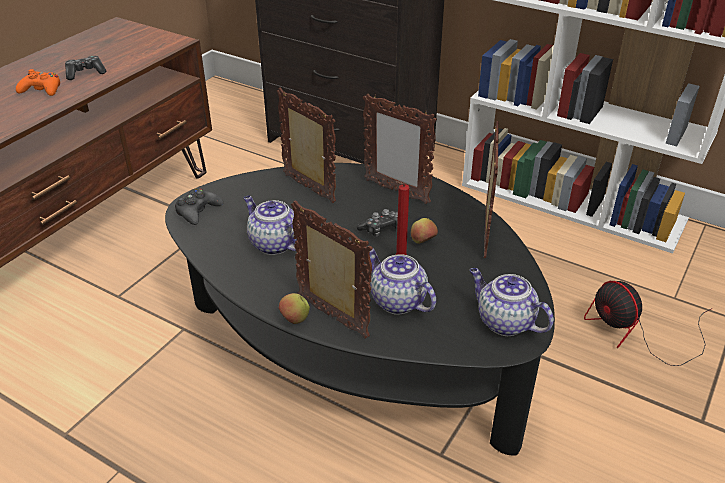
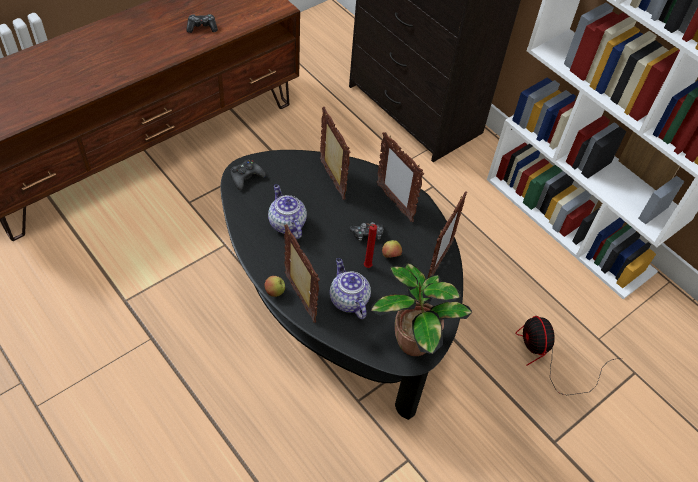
camera: 15 degrees right, 15 degrees up
orange game controller [16,69,60,96] -> none
teapot [470,268,554,336] -> potted plant [371,263,472,356]

